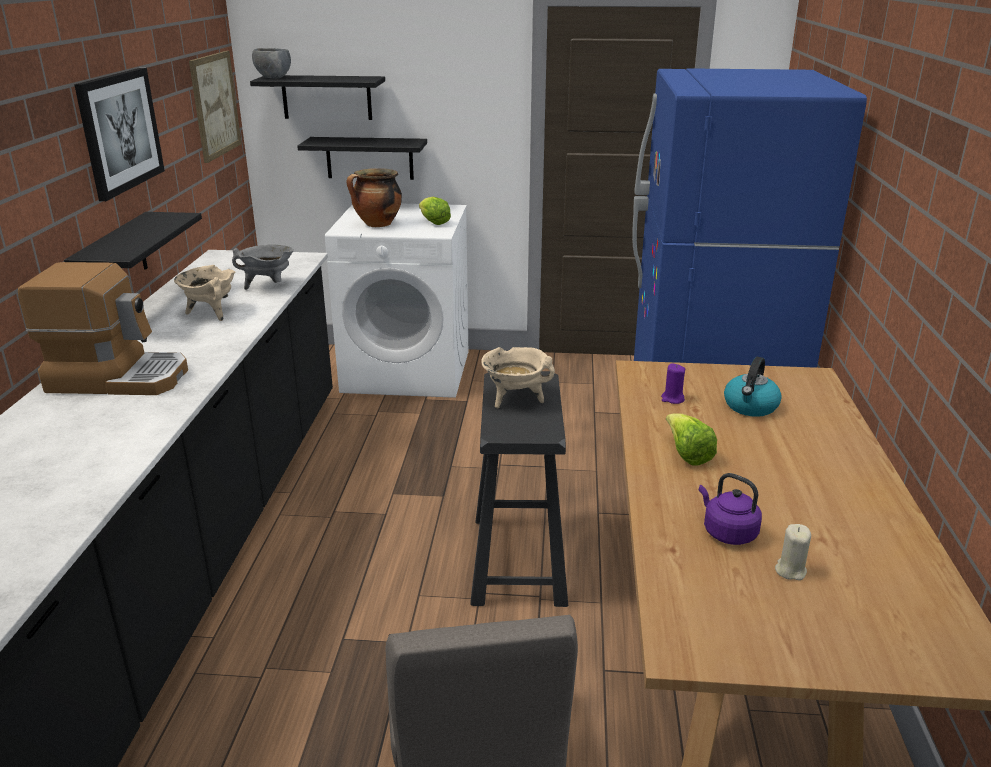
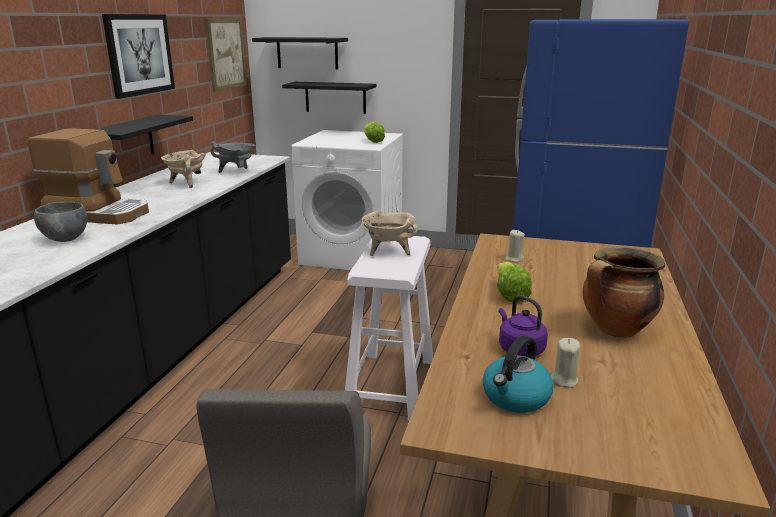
camera: 10 degrees right, 5 degrees down
grey bowl [252,48,291,78] -> grey bowl moved to [34,201,87,242]
cooking pot [346,168,402,227] -> cooking pot moved to [583,247,665,338]
black stool [470,371,568,607] -> white stool [345,236,433,421]
purple candle [661,363,685,404] -> beige candle [505,230,525,262]
kettle [724,357,782,417] -> kettle moved to [482,336,554,413]

